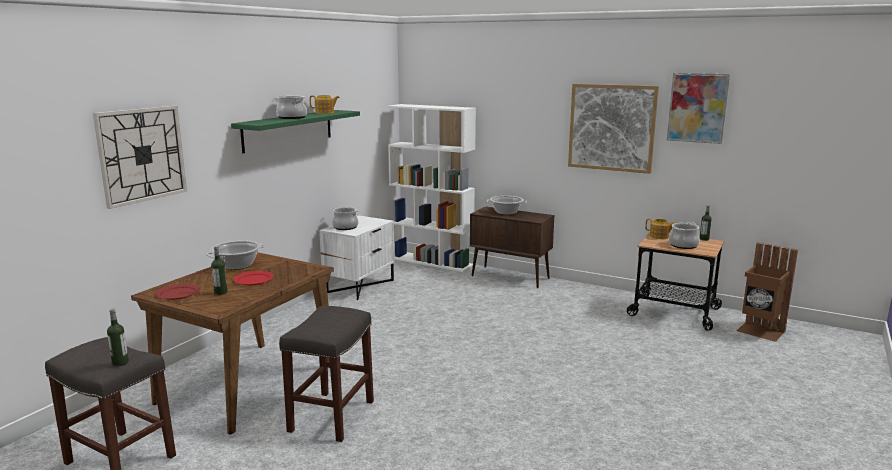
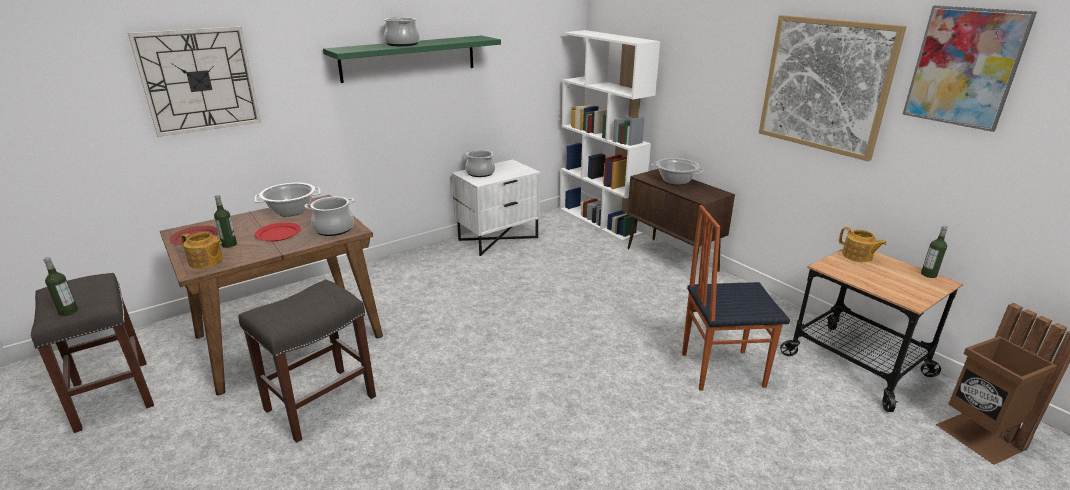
camera: 25 degrees right, 10 degrees up
teapot [310,95,340,114] -> teapot moved to [180,232,223,269]
cooking pot [669,222,700,249] -> cooking pot moved to [304,197,355,236]
none -> chair [682,205,790,391]

